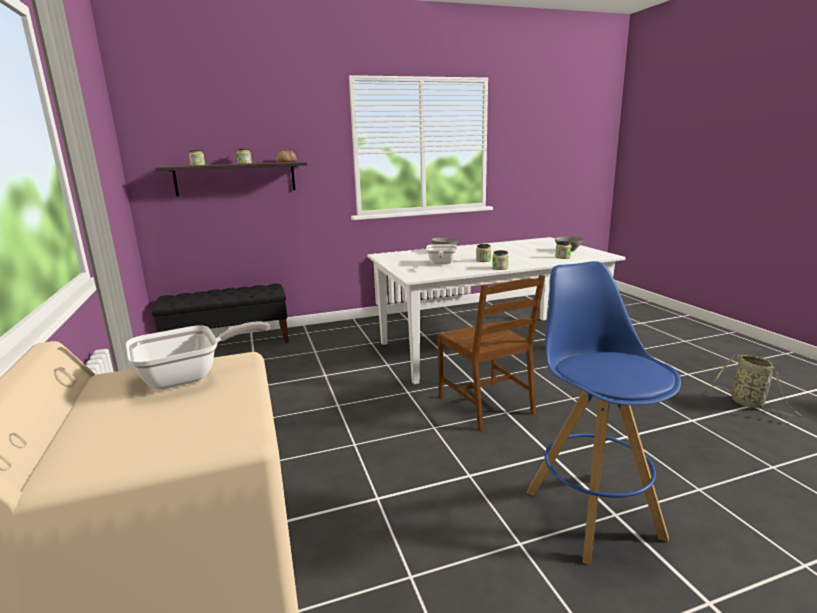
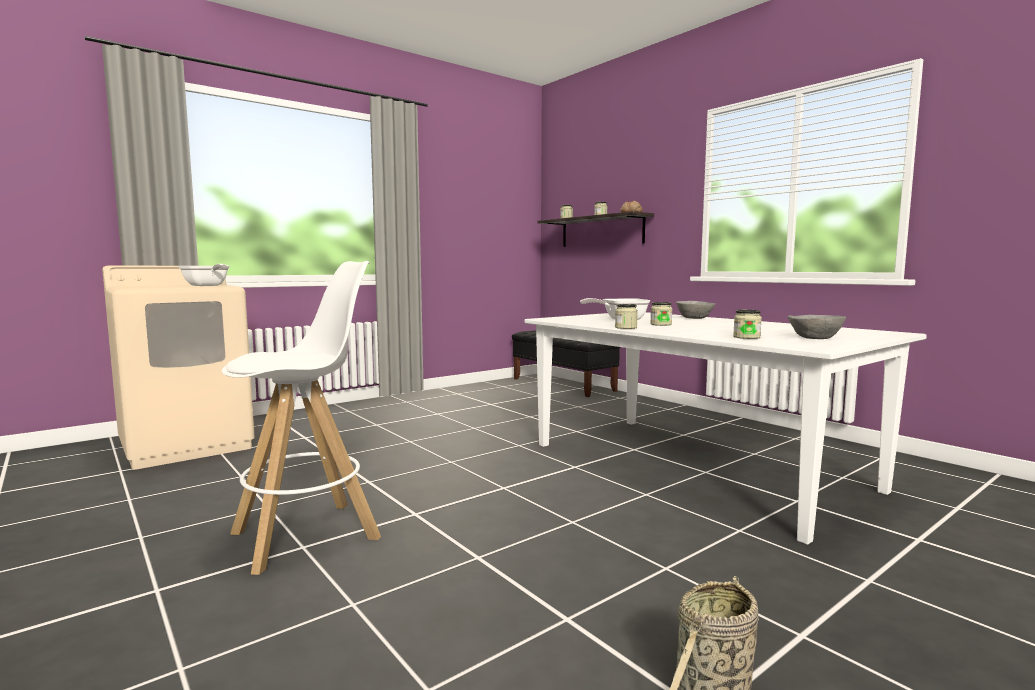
camera: 70 degrees right, 10 degrees down
brown chair [438,275,545,431] -> none
blue stool [527,261,681,565] -> white stool [221,261,381,575]

